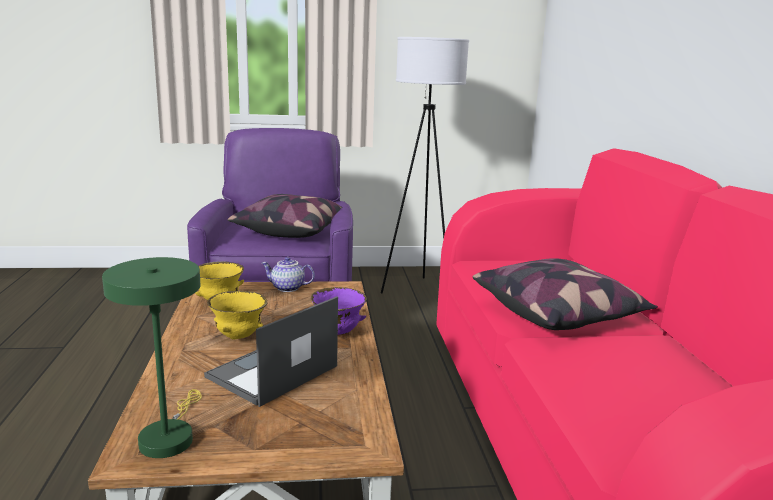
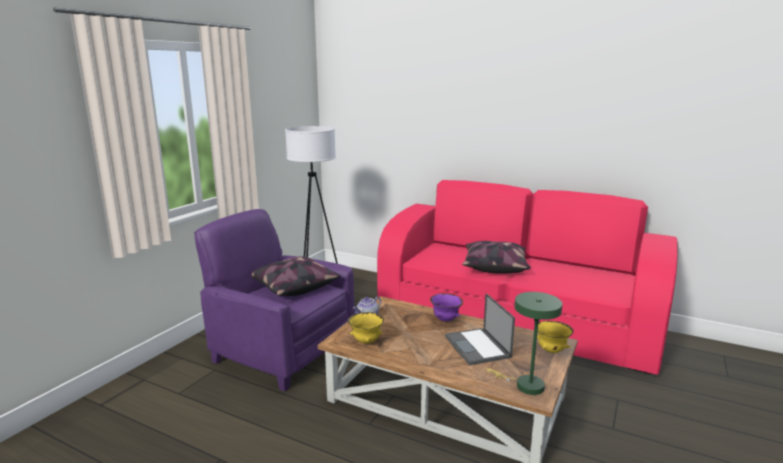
camera: 55 degrees left, 0 degrees up
yellow bowl [207,291,267,340] -> yellow bowl moved to [537,321,573,353]

